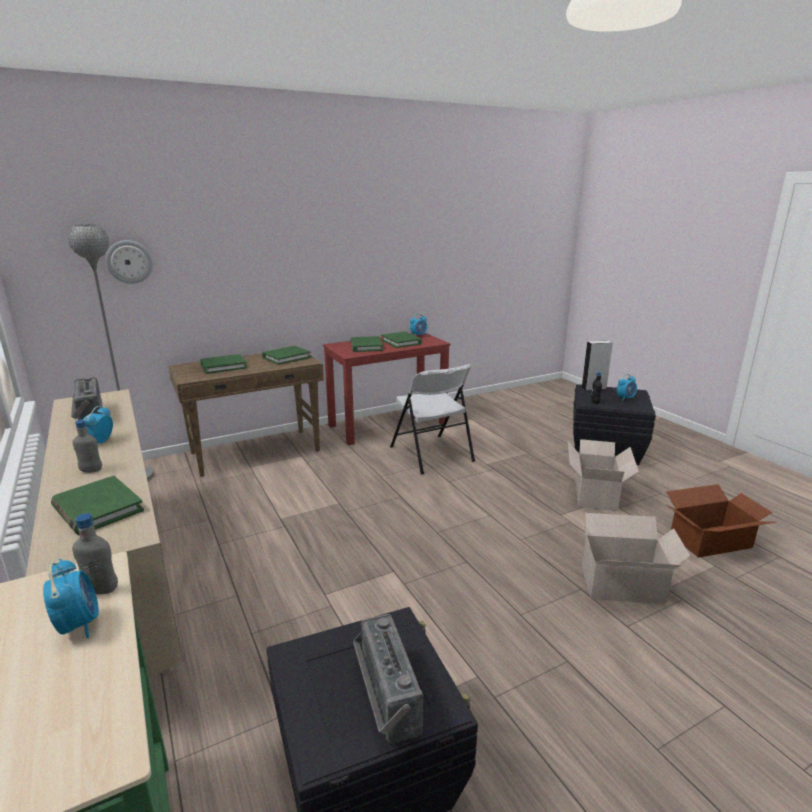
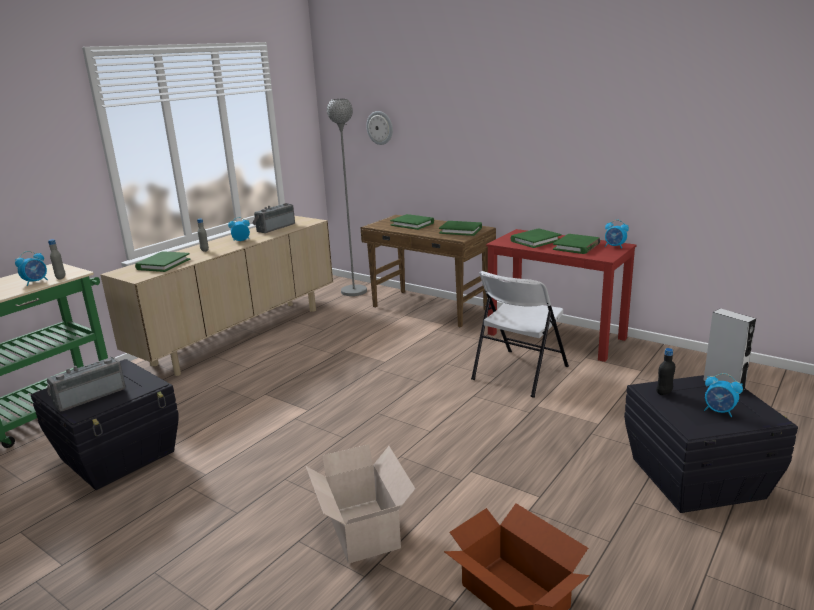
camera: 65 degrees right, 0 degrees up
cardboard box [568,439,639,511] -> none

